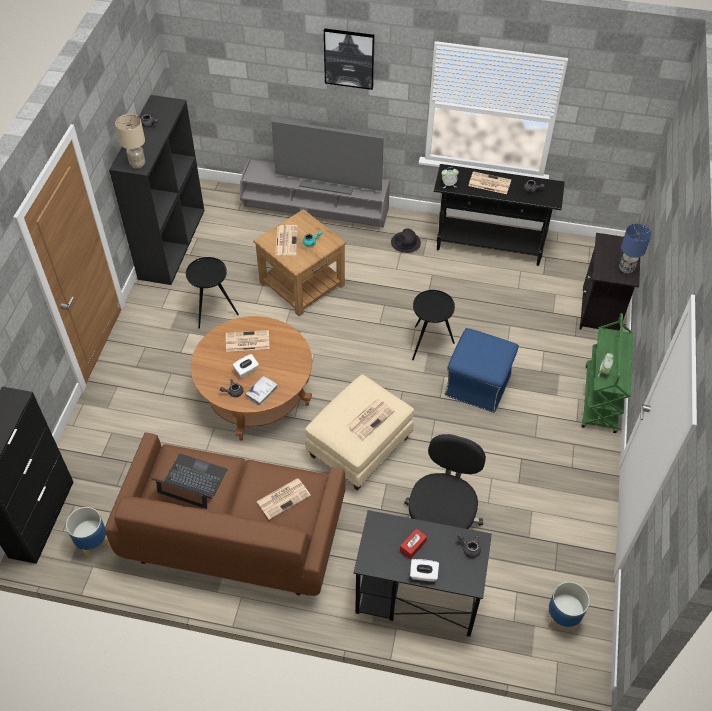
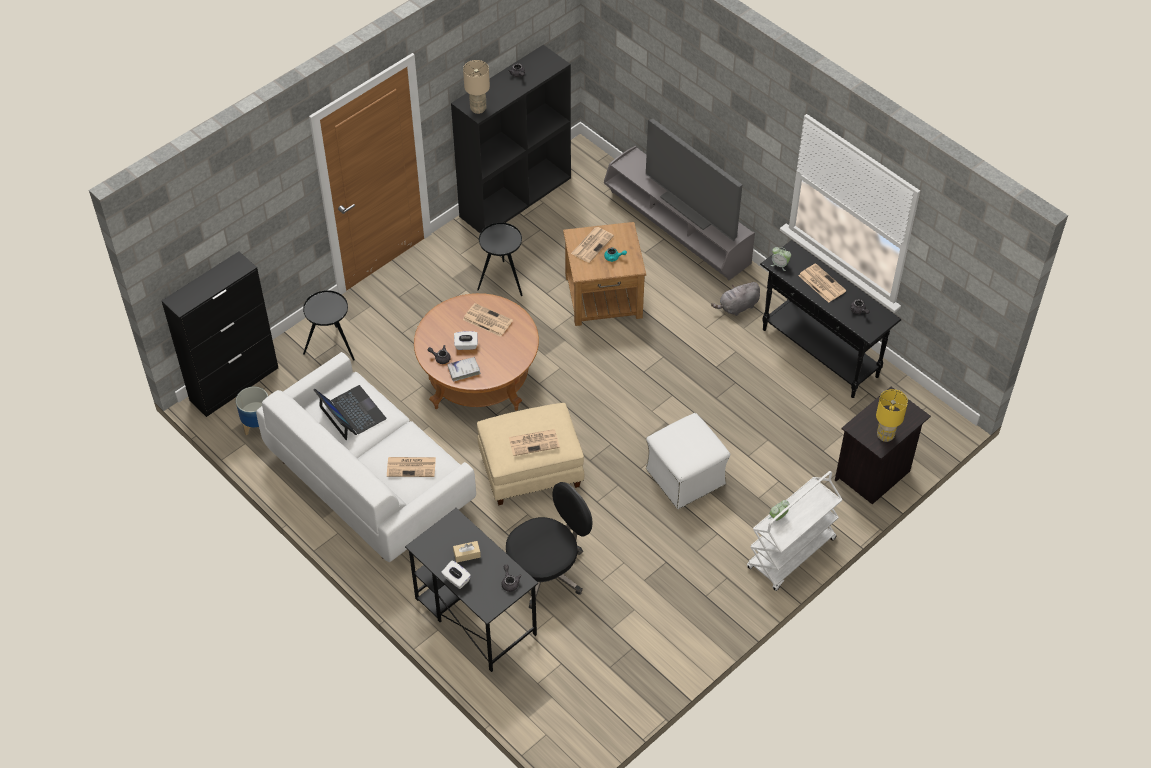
camera: 35 degrees right, 0 degrees up
brown sofa [105,433,345,596] -> white sofa [256,352,476,562]
picture [324,29,375,90] -> none
black hat [391,228,421,253] -> grey plush toy [711,282,760,316]
red tissue box [400,528,427,559] -> beige tissue box [453,541,481,563]
black side table [412,290,455,360] -> black side table moved to [303,290,355,360]
blue ottoman [444,328,519,413] -> white ottoman [646,413,730,509]
planter [548,582,590,633] -> none
green cart [581,313,633,433] -> white cart [747,471,843,591]
blue table lamp [619,224,652,274] -> yellow table lamp [876,389,908,442]

